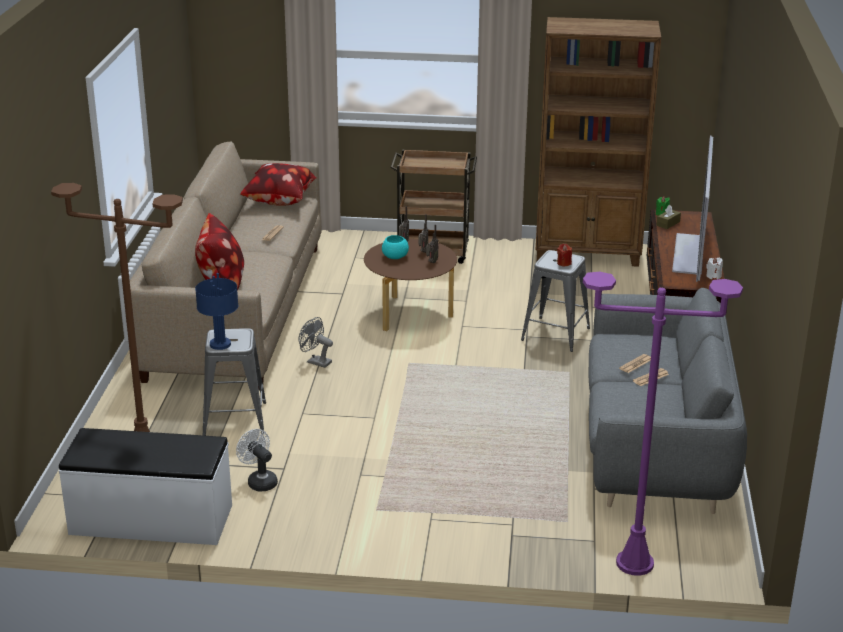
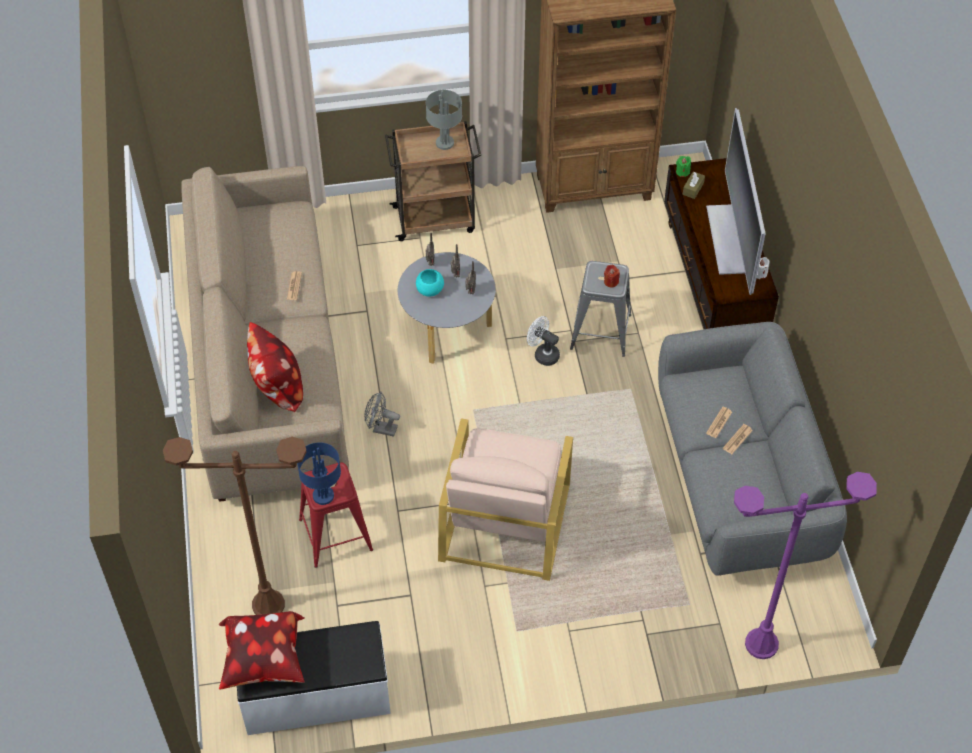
camera: 15 degrees left, 25 degrees up
grey stool [203,328,266,436] -> red stool [299,462,373,568]
white fan [236,429,278,491] -> white fan moved to [527,316,560,366]
pillow [240,163,316,206] -> pillow moved to [219,611,305,689]
brown coffee table [364,239,457,331] -> grey coffee table [398,252,496,364]
none -> grey table lamp [426,90,462,150]
none -> beige armchair [438,418,573,581]

